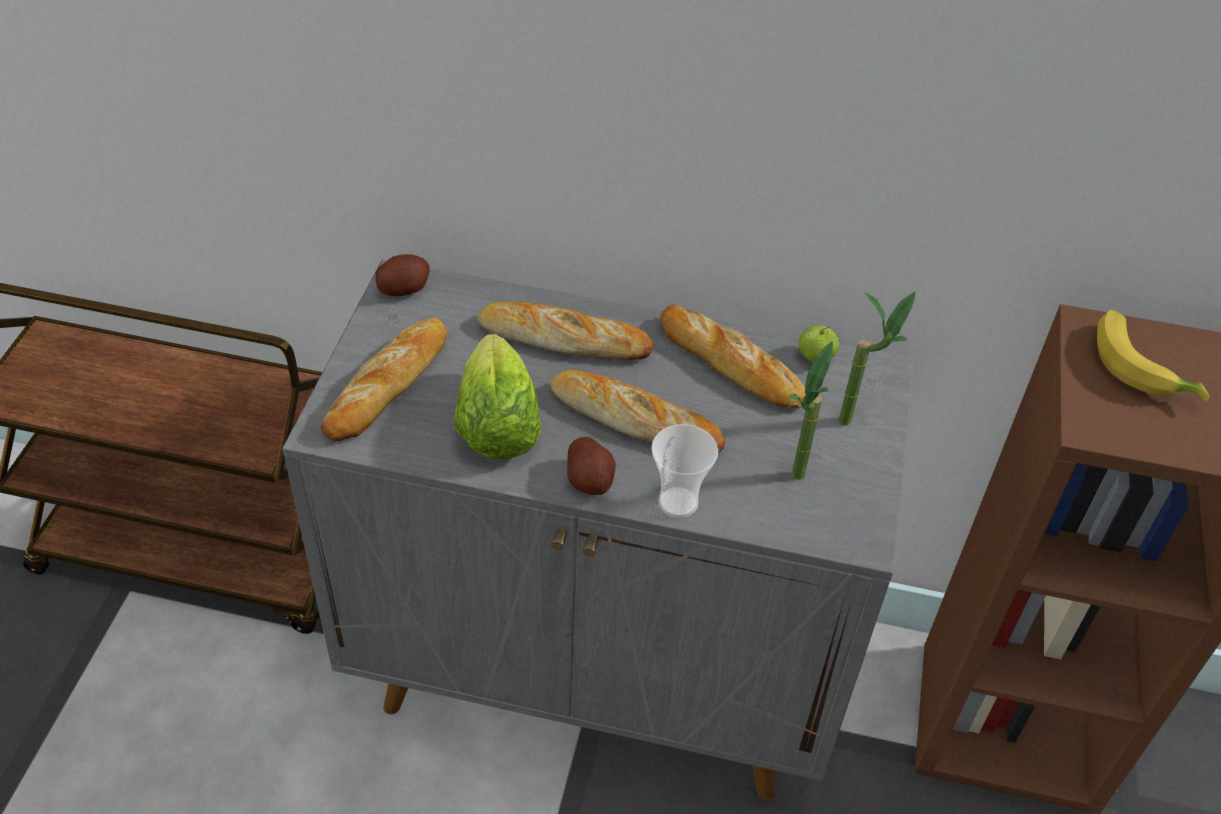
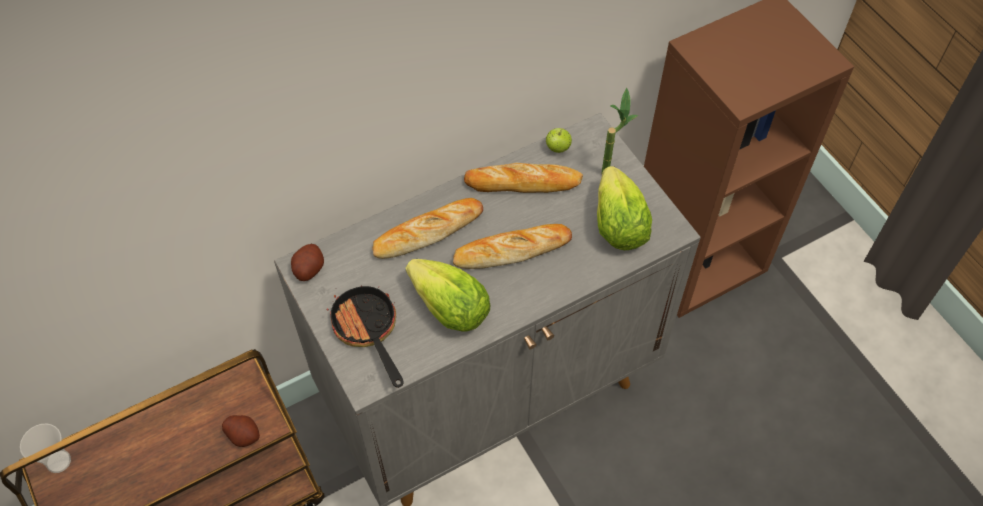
camera: 40 degrees left, 10 degrees up
bread [320,318,448,441] -> frying pan [326,286,404,388]
potato [567,437,616,495] -> potato moved to [222,415,260,447]
cup [651,424,718,518] -> cup moved to [20,424,71,473]
potted plant [788,341,833,480] -> lettuce [597,166,652,250]
banana [1097,310,1209,401] -> none

